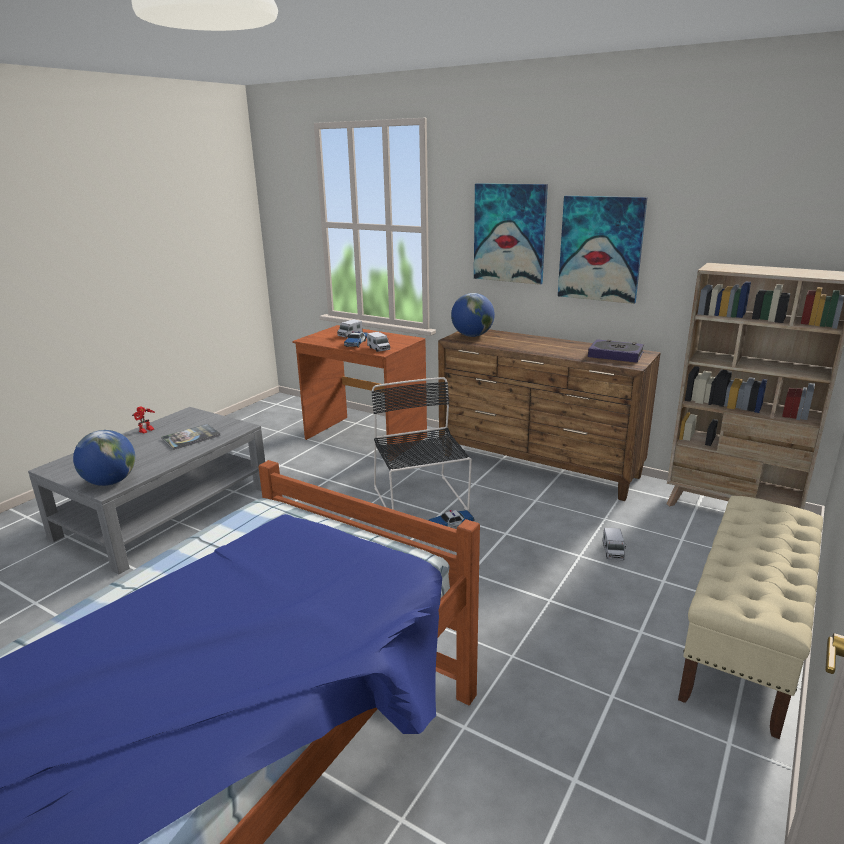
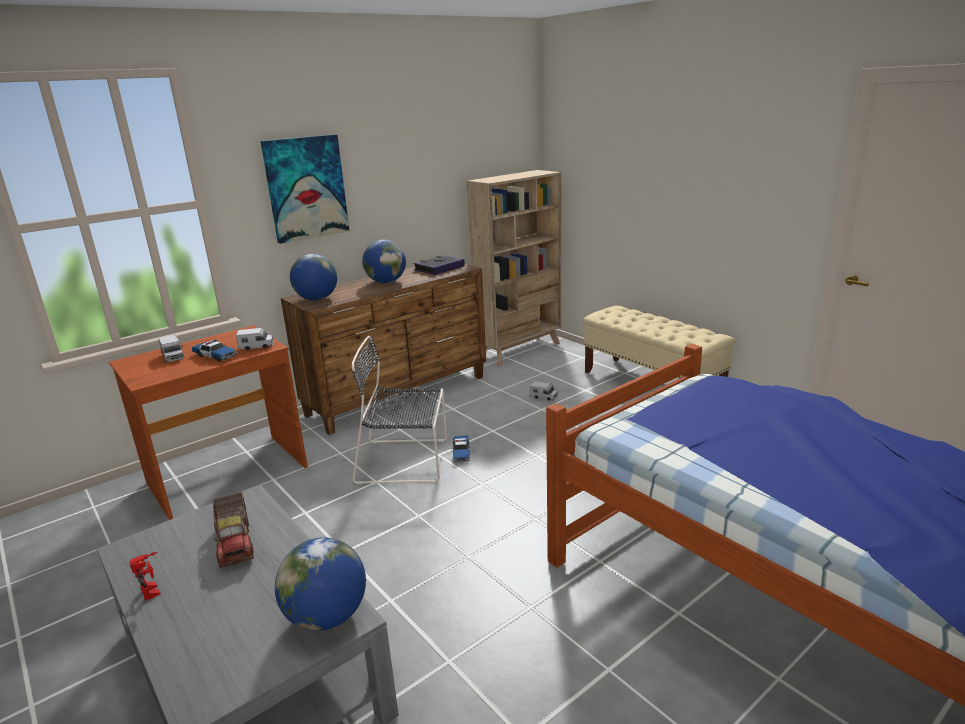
camera: 70 degrees left, 0 degrees up
book [161,424,221,450] -> toy truck [213,492,254,568]
picture [558,196,648,304] -> none
none -> globe [362,240,406,283]

